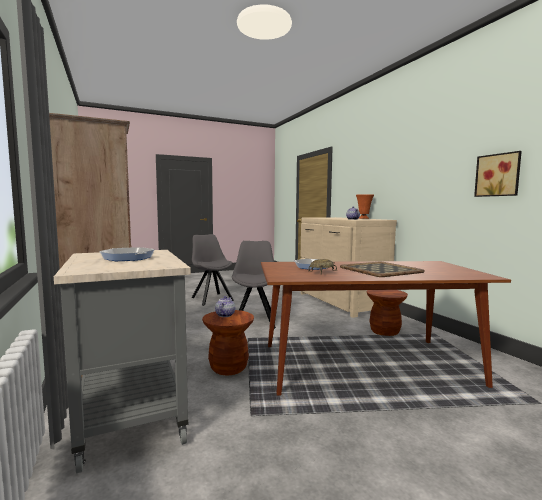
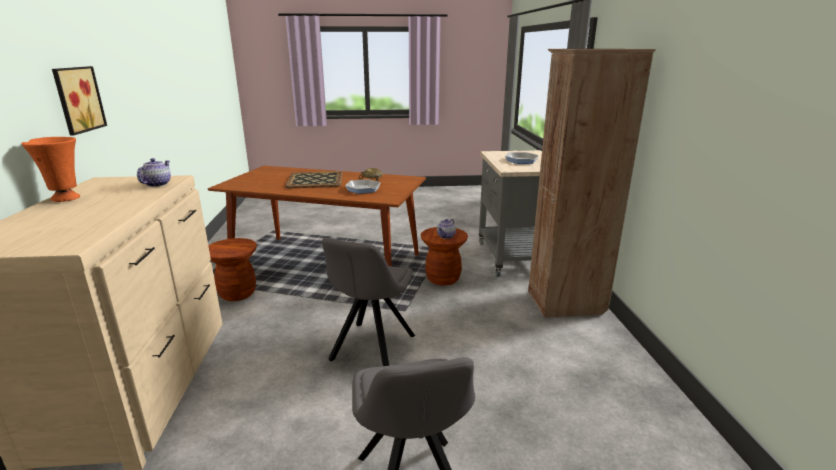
camera: 160 degrees left, 15 degrees up
picture [474,151,522,197] -> picture moved to [52,66,107,136]

